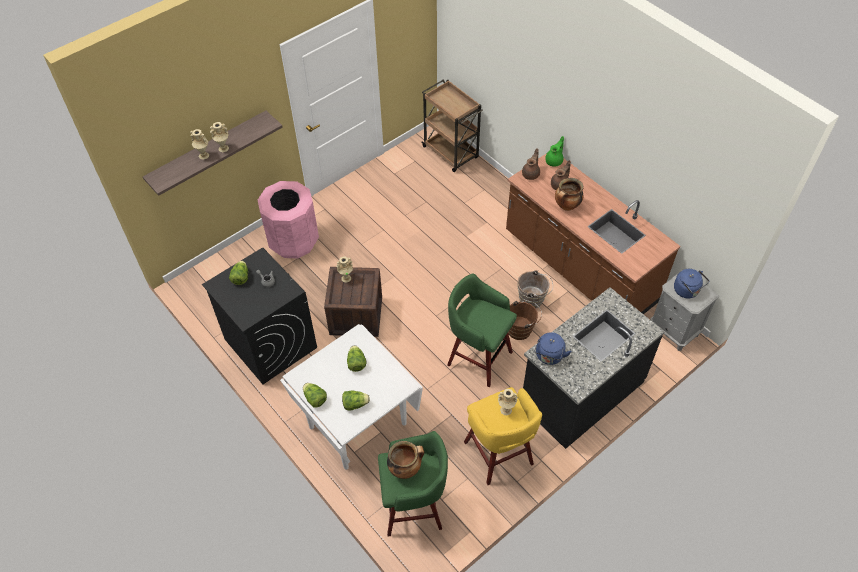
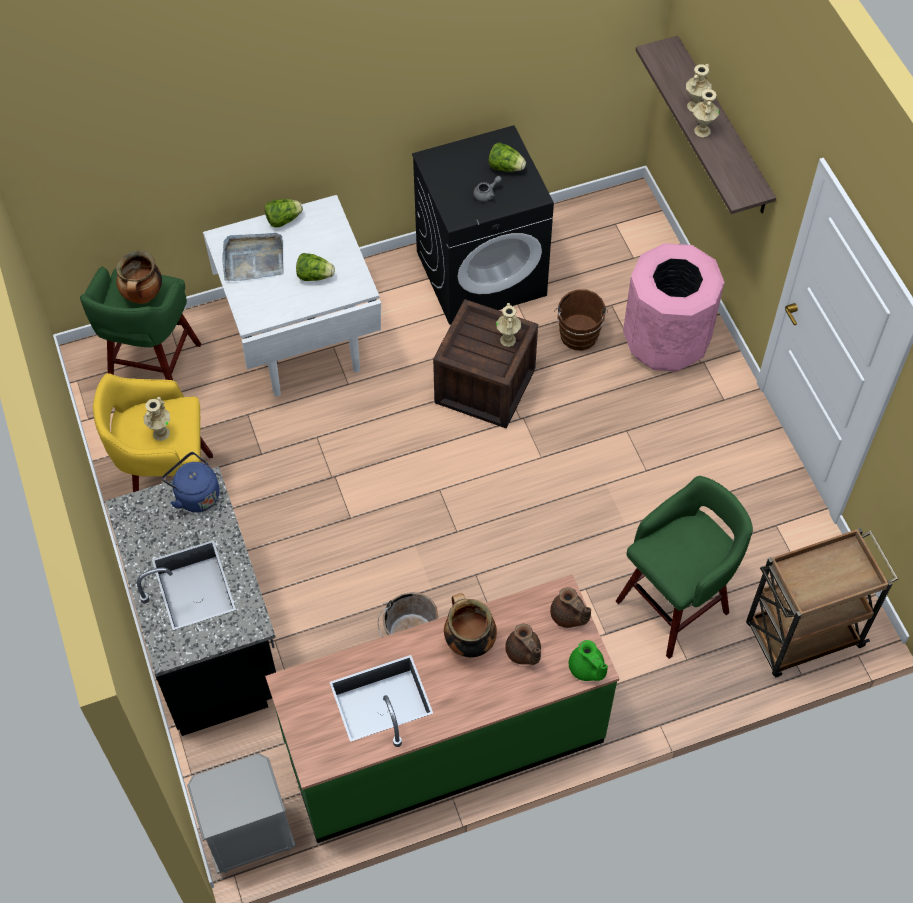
camera: 110 degrees right, 5 degrees up
lettuce [342,391,370,411] -> grey tray [222,233,284,281]
green stool [447,273,517,387] -> green stool moved to [616,476,753,659]
brown counter [506,153,680,314] -> green counter [265,574,619,843]
brown bucket [508,301,542,340] -> brown bucket moved to [554,289,608,350]
blue kettle [674,269,709,298] -> none

